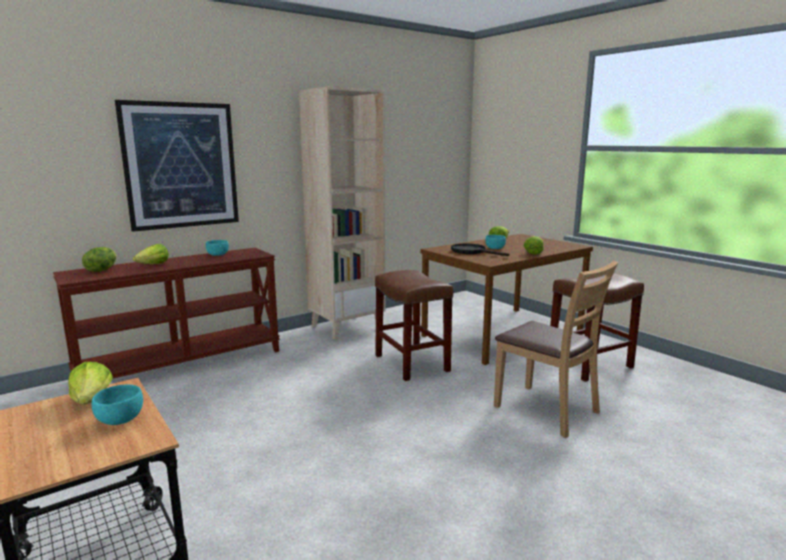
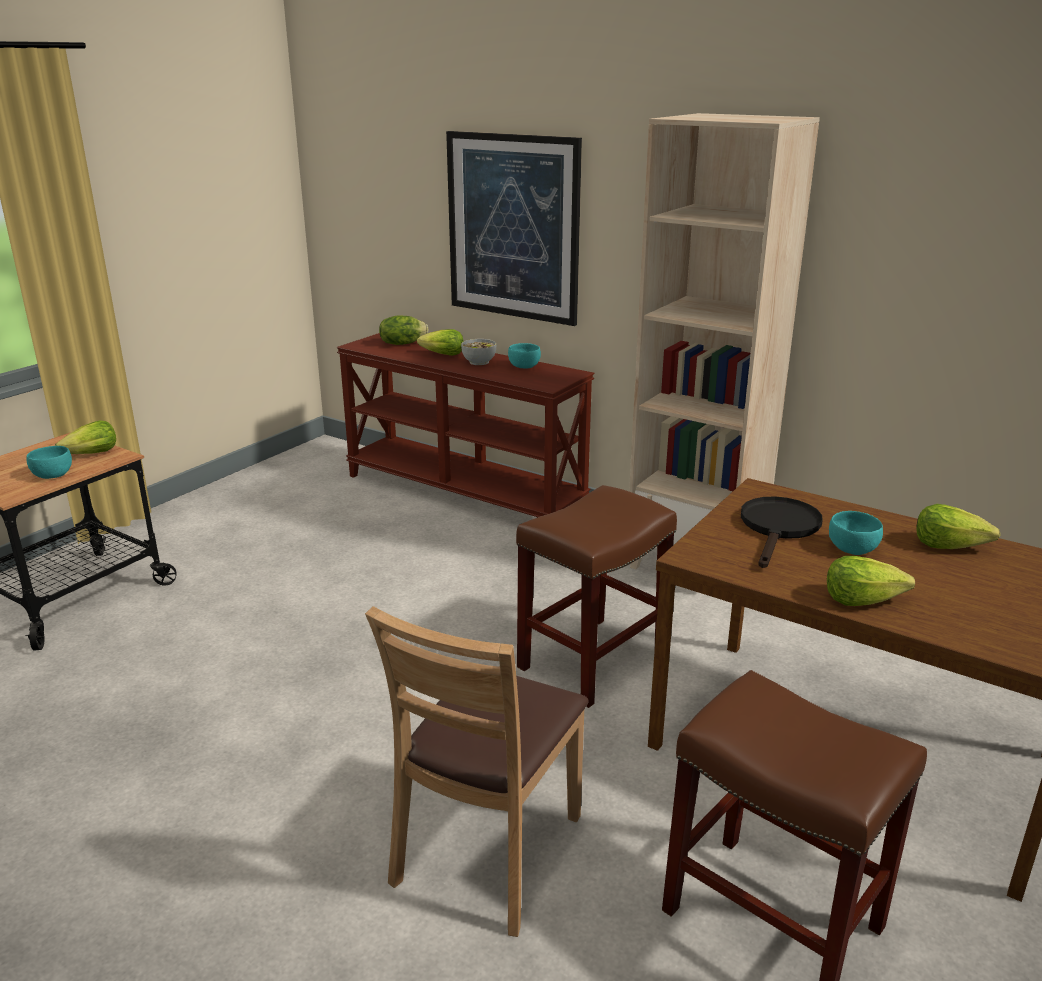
camera: 70 degrees right, 10 degrees up
none -> bowl [461,339,496,365]

